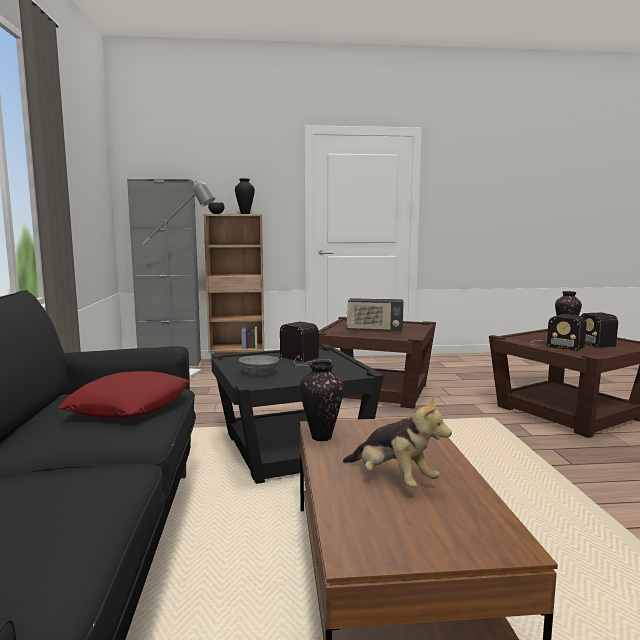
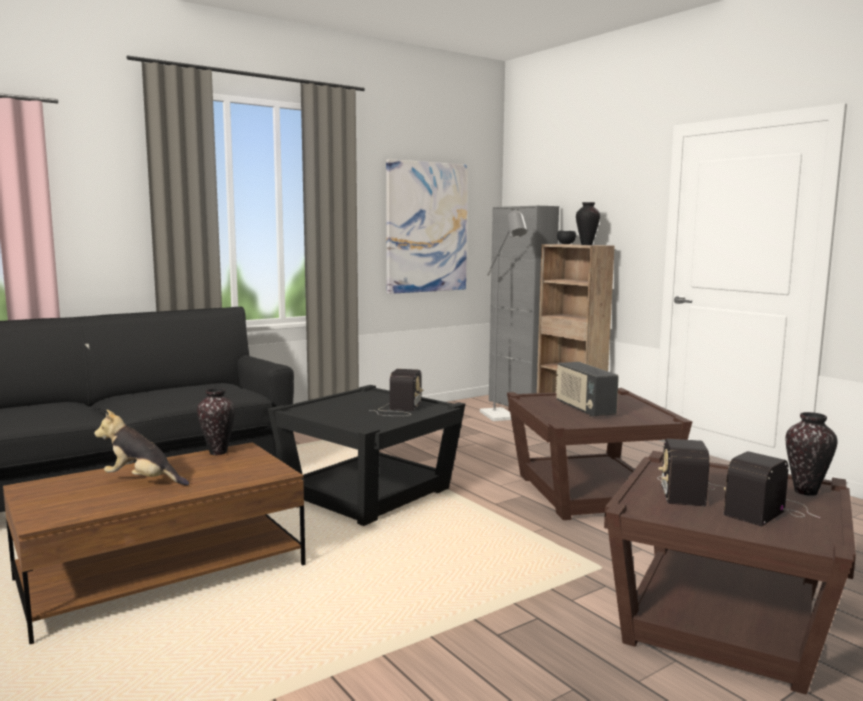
camera: 60 degrees right, 0 degrees up
red pillow [58,371,190,419] -> none
grey bowl [239,356,279,375] -> none
plush toy [343,396,452,487] -> plush toy turned 90 degrees clockwise [94,410,189,486]
none -> picture [386,159,468,294]

